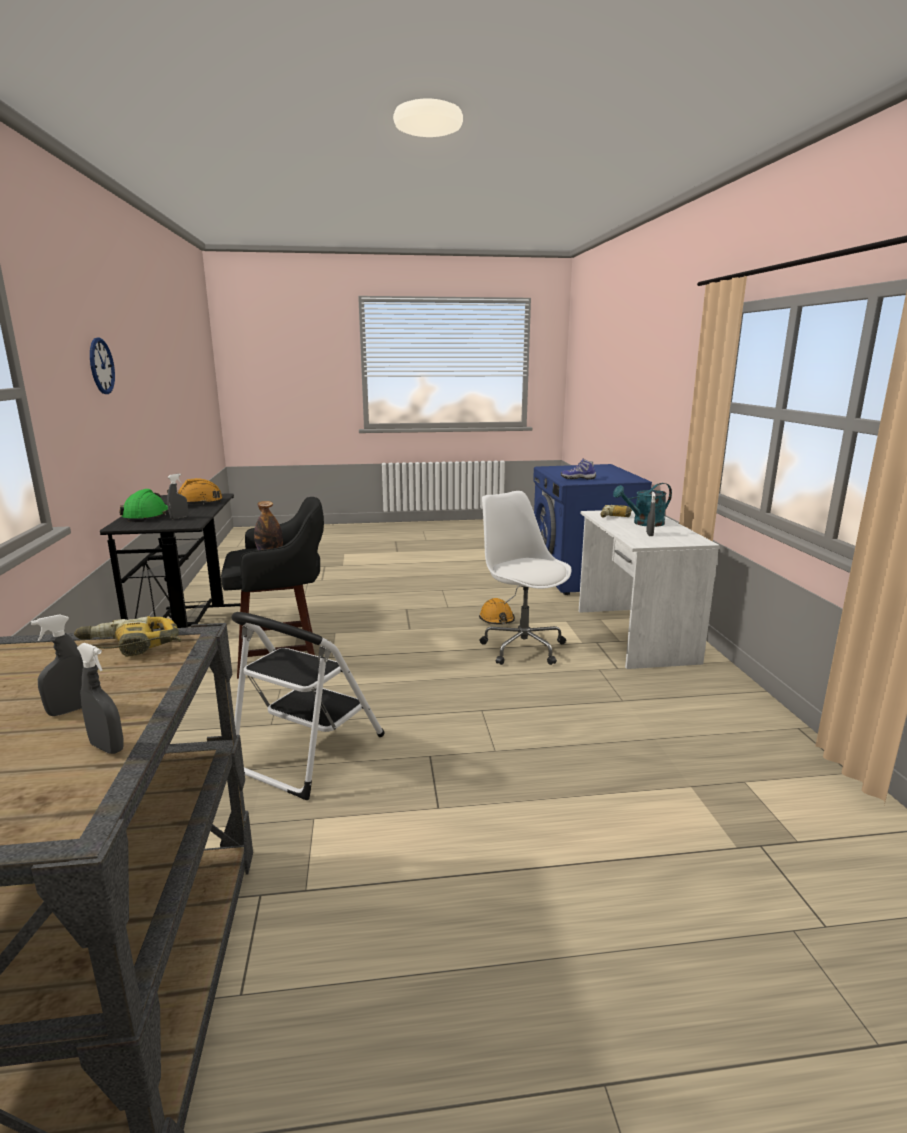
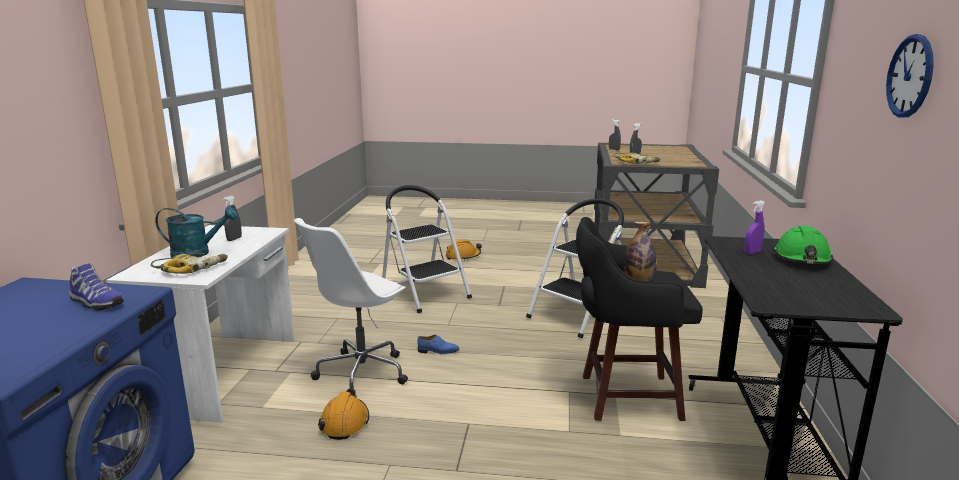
camera: 165 degrees left, 0 degrees up
grey spray bottle [167,474,188,519] -> purple spray bottle [744,200,765,254]
orange hard hat [167,478,222,505] -> orange hard hat moved to [446,239,482,260]
white office chair [479,491,571,665] -> white office chair turned 60 degrees clockwise [294,218,408,396]
none -> step ladder [382,185,472,313]
none -> blue shoe [417,335,459,354]

